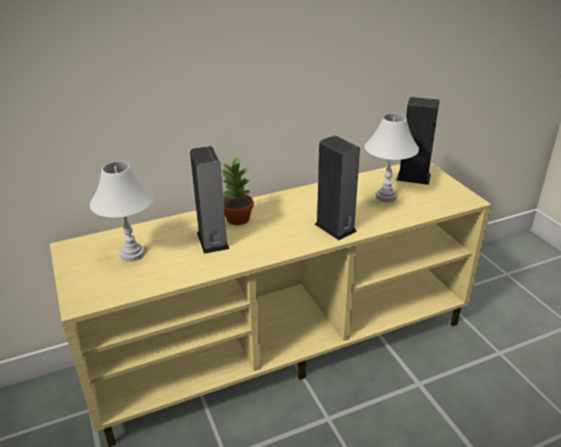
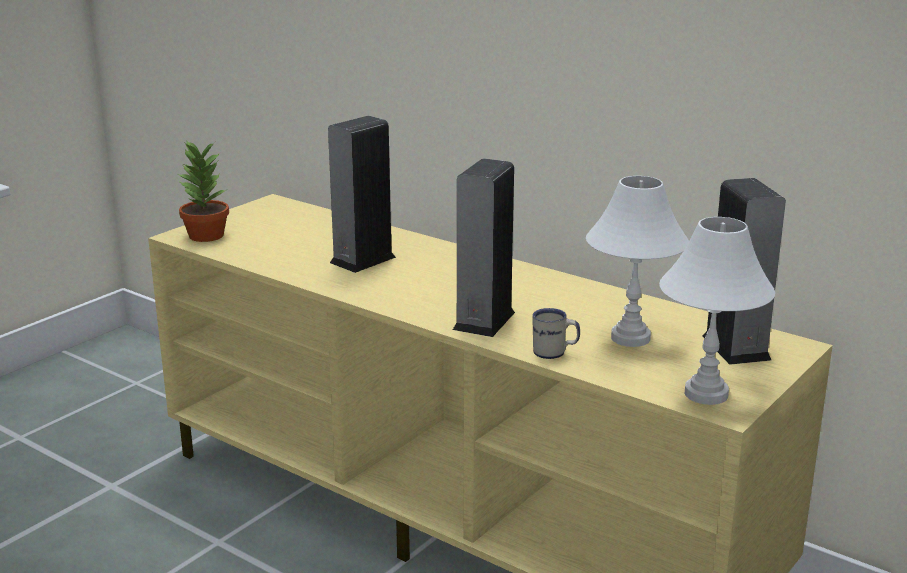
camera: 60 degrees right, 10 degrees down
white table lamp [90,162,154,262] -> white table lamp moved to [659,217,775,405]
potted plant [221,156,254,225] -> potted plant moved to [178,140,229,242]
none -> white mug [532,308,580,359]

